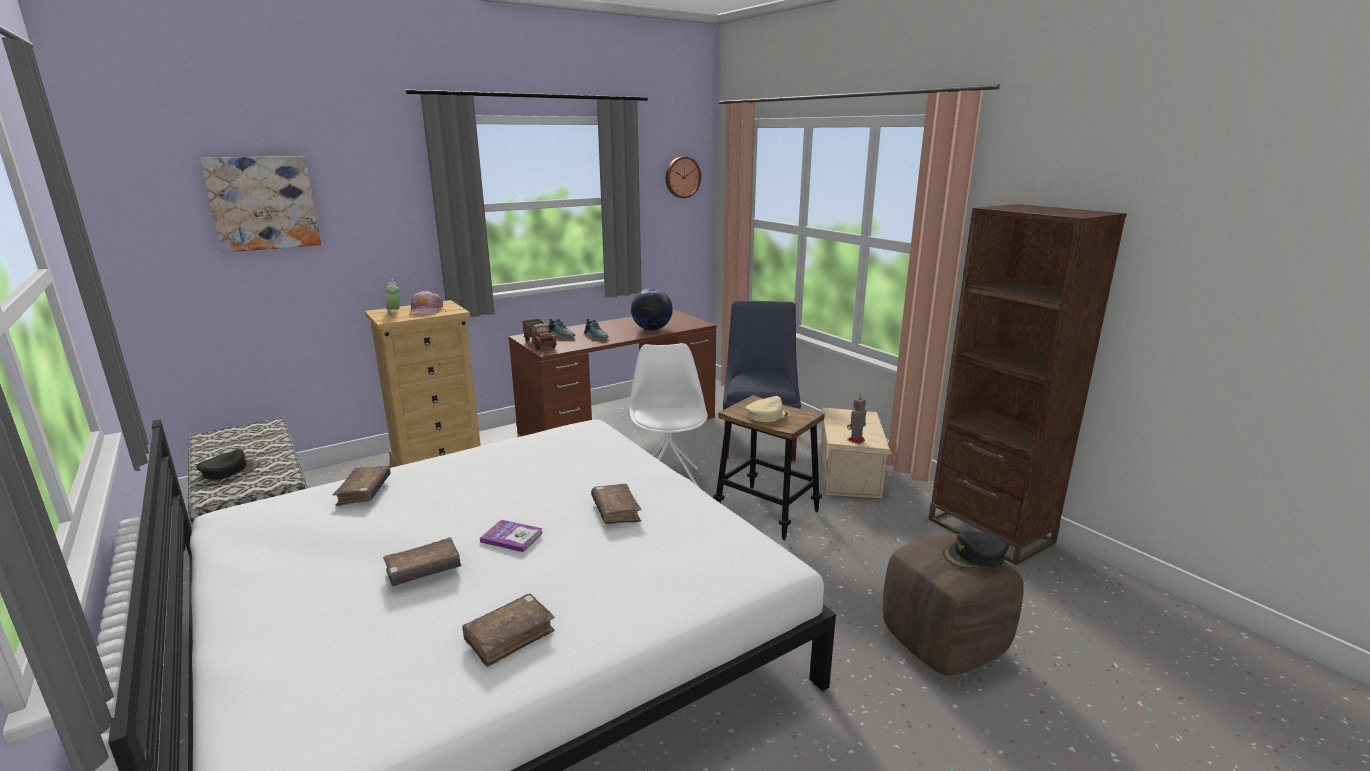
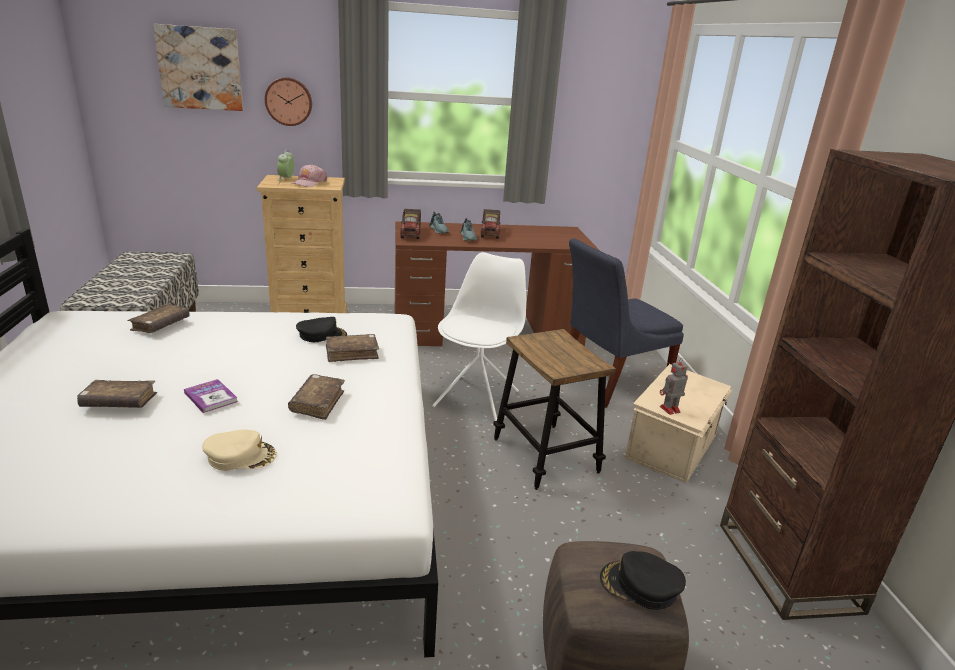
camera: 25 degrees right, 5 degrees up
black cap [196,449,260,480] -> black cap moved to [296,317,347,342]
brown book [462,594,555,667] -> brown book moved to [326,334,379,362]
globe [631,288,673,330] -> none
wall clock [666,157,701,198] -> wall clock moved to [265,78,312,126]
blue chair [723,301,801,461] -> blue chair turned 150 degrees counterclockwise [569,238,684,408]
beige cap [746,396,790,422] -> beige cap moved to [202,430,277,471]
none -> toy truck [481,209,500,239]

